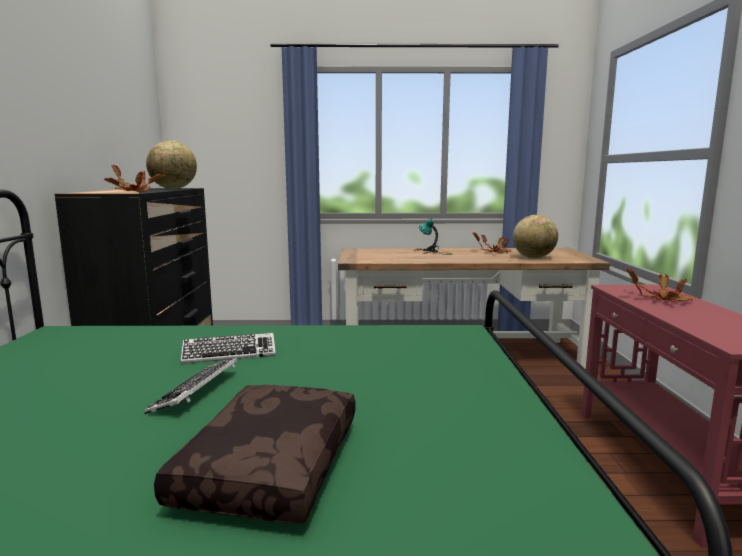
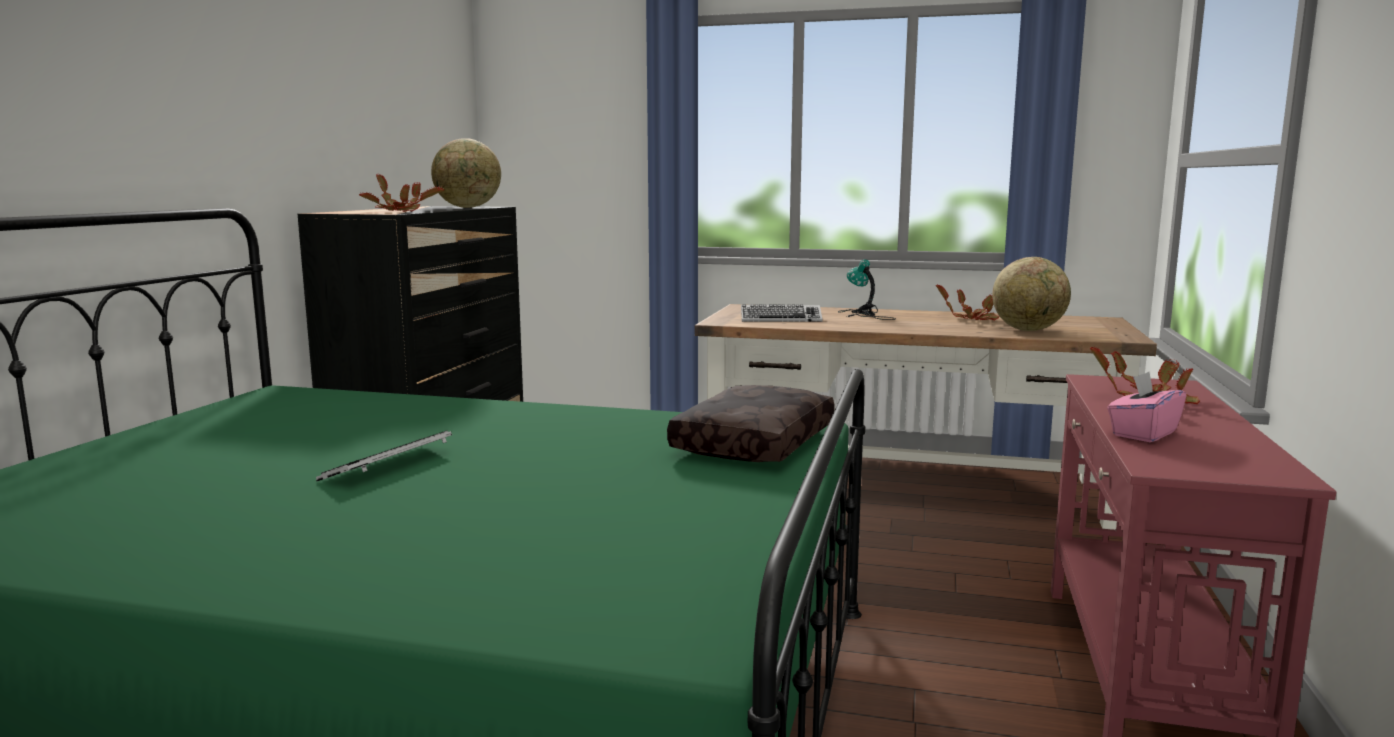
camera: 15 degrees right, 0 degrees up
brown pillow [154,385,356,524] -> brown pillow moved to [667,385,835,462]
keyboard [181,333,276,364] -> keyboard moved to [741,304,823,322]
none -> pink tissue box [1107,372,1186,442]

